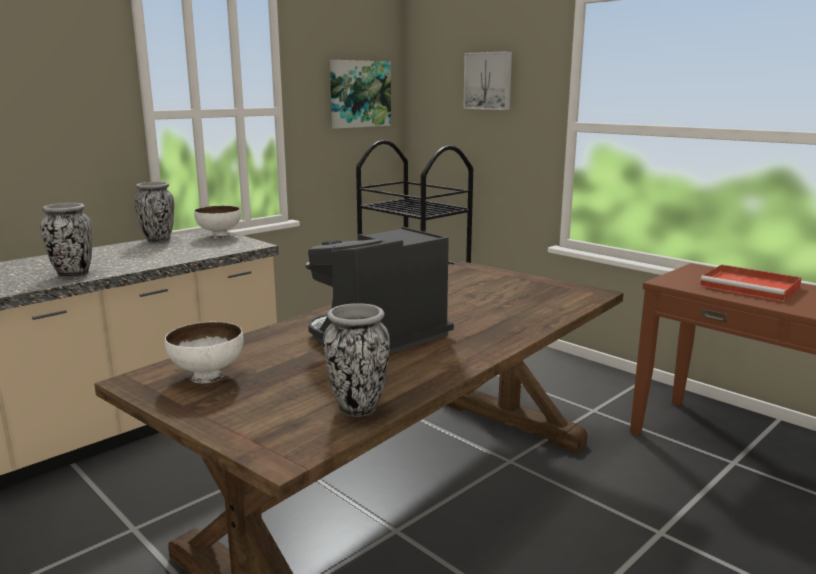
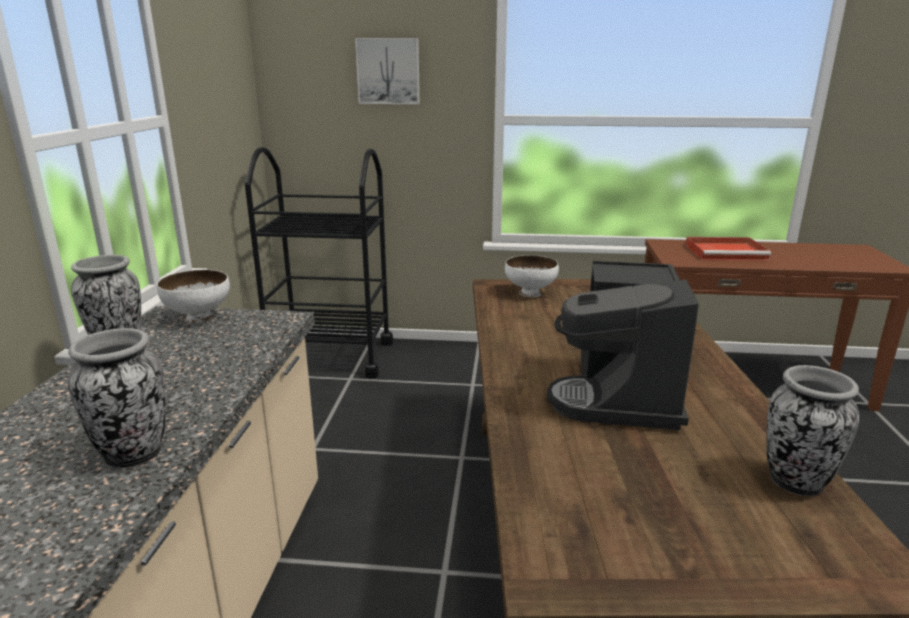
camera: 40 degrees left, 5 degrees up
white bowl [165,322,244,383] -> white bowl moved to [505,255,559,297]
picture [330,60,391,129] -> none

